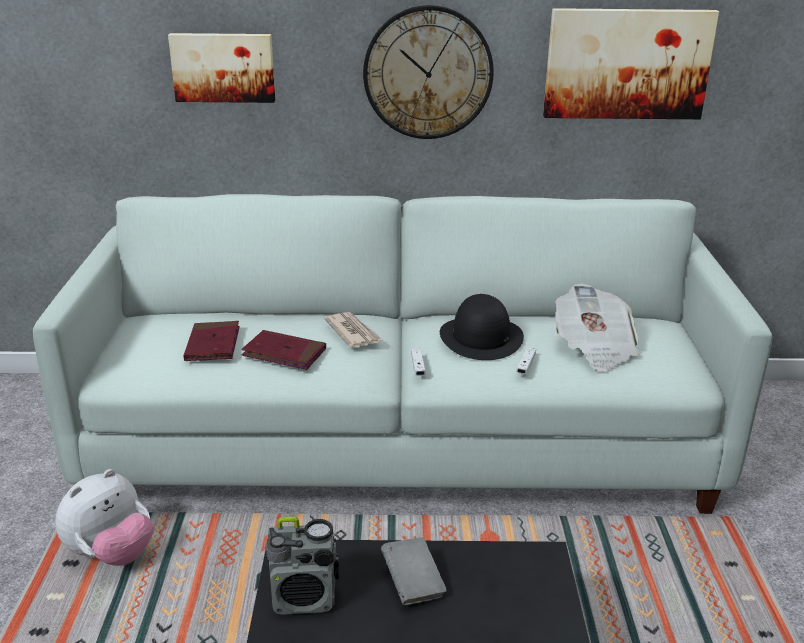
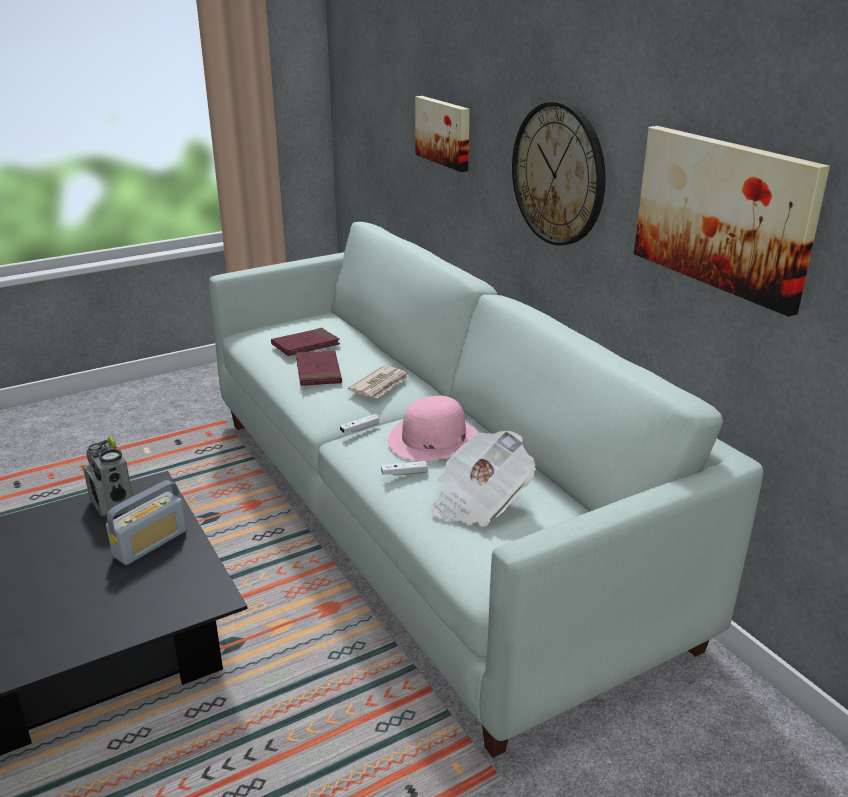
camera: 60 degrees right, 0 degrees up
plush toy [55,469,153,566] -> none
grey book [381,537,447,605] -> radio [106,480,187,565]
black hat [440,294,524,360] -> pink hat [388,396,478,461]

